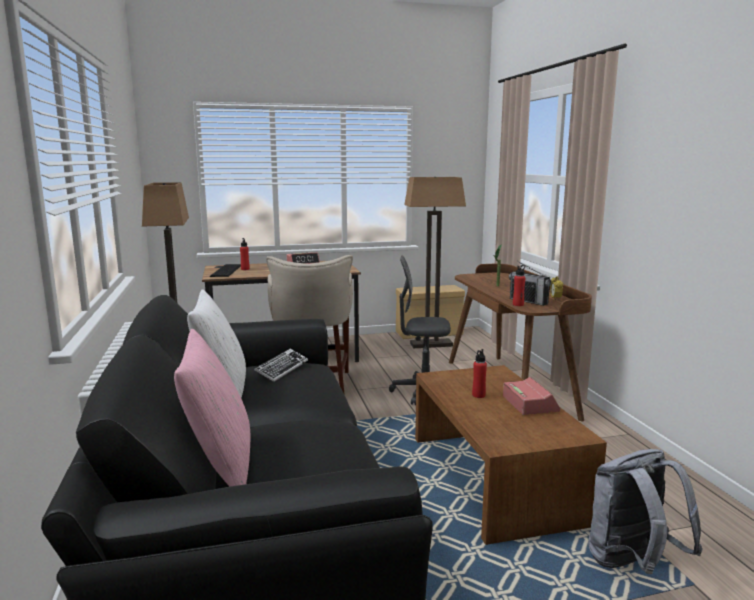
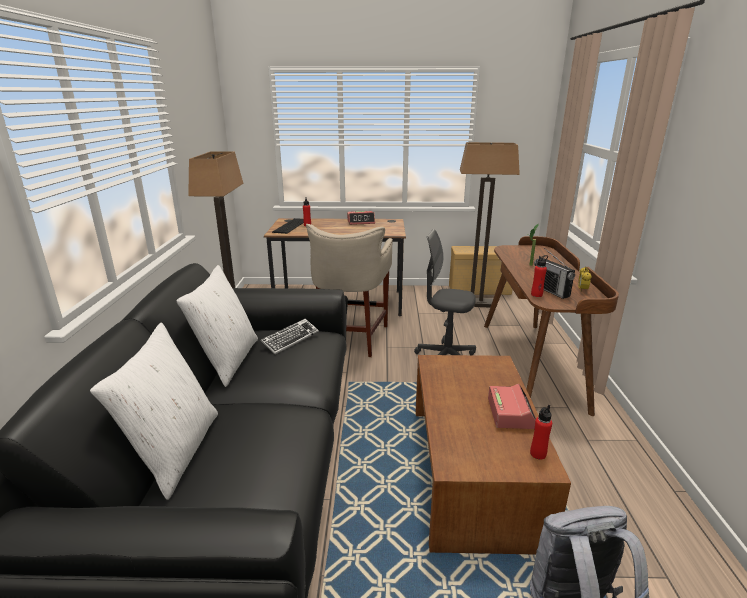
camera: 15 degrees right, 10 degrees up
pink pillow [174,329,250,486] -> white pillow [90,323,218,500]
red bottle [472,349,487,398] -> red bottle moved to [530,405,552,460]

